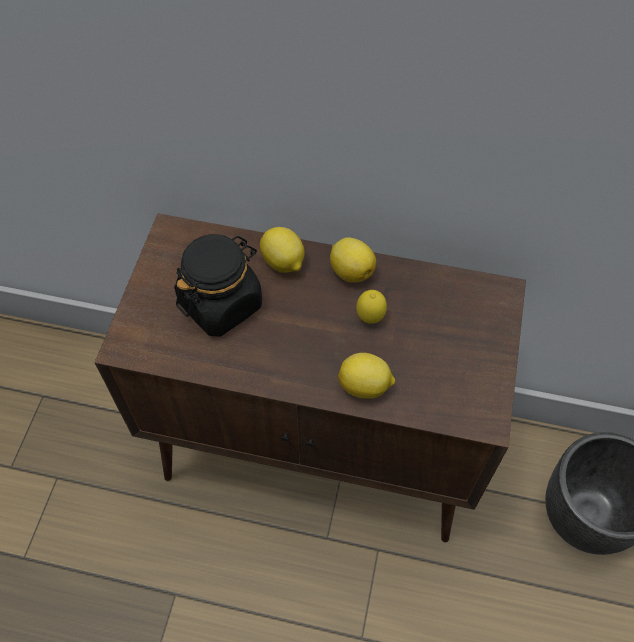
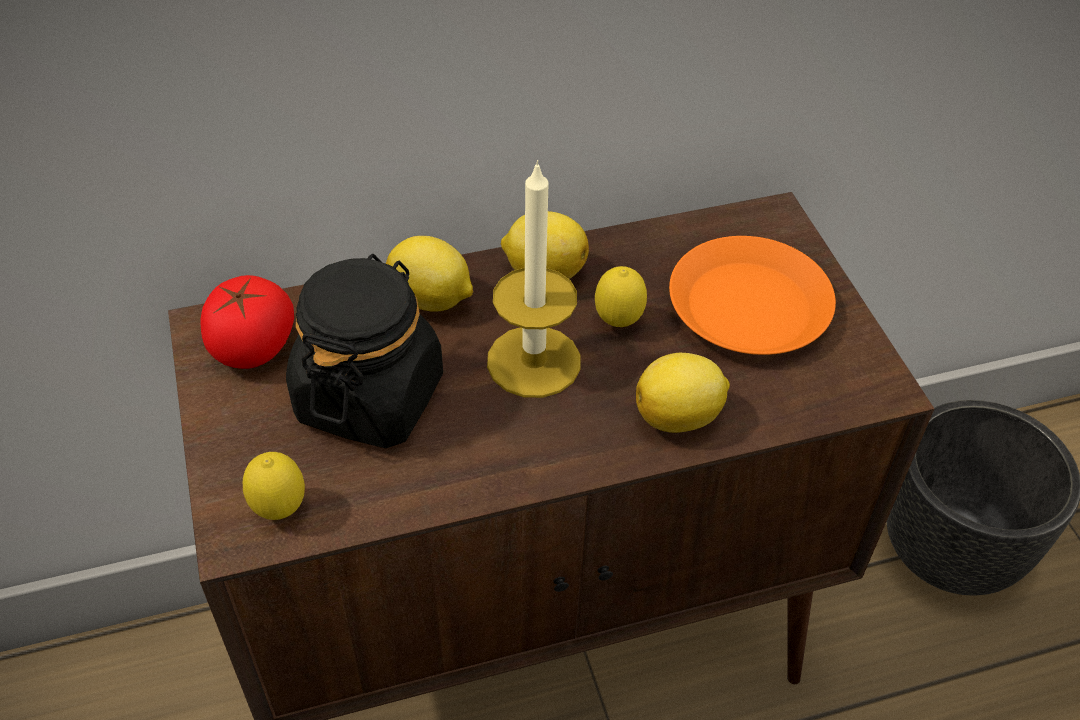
camera: 30 degrees left, 10 degrees down
none -> tomato [200,275,294,369]
none -> lemon [243,452,305,520]
none -> candle [487,160,581,398]
none -> orange plate [669,236,836,355]

